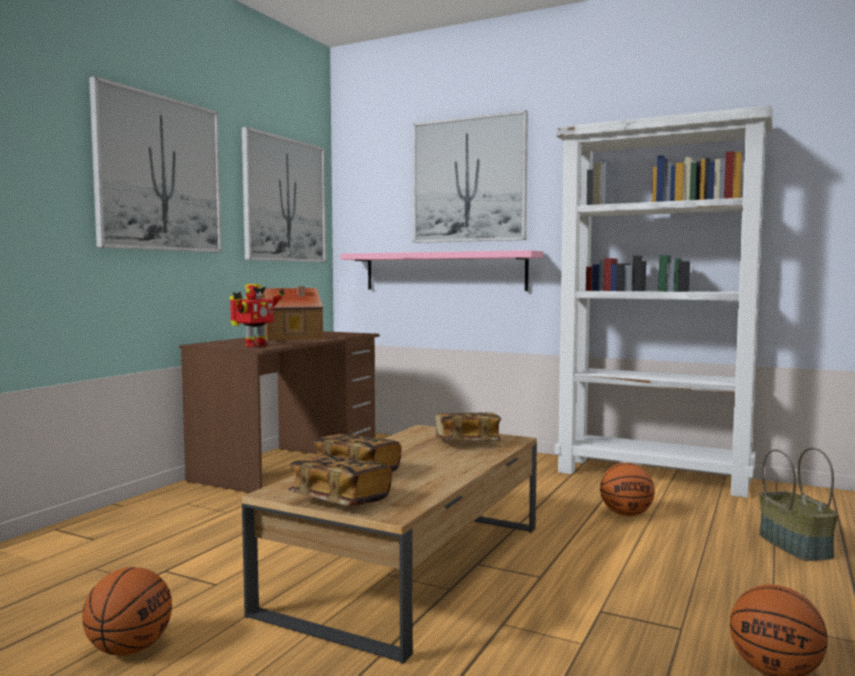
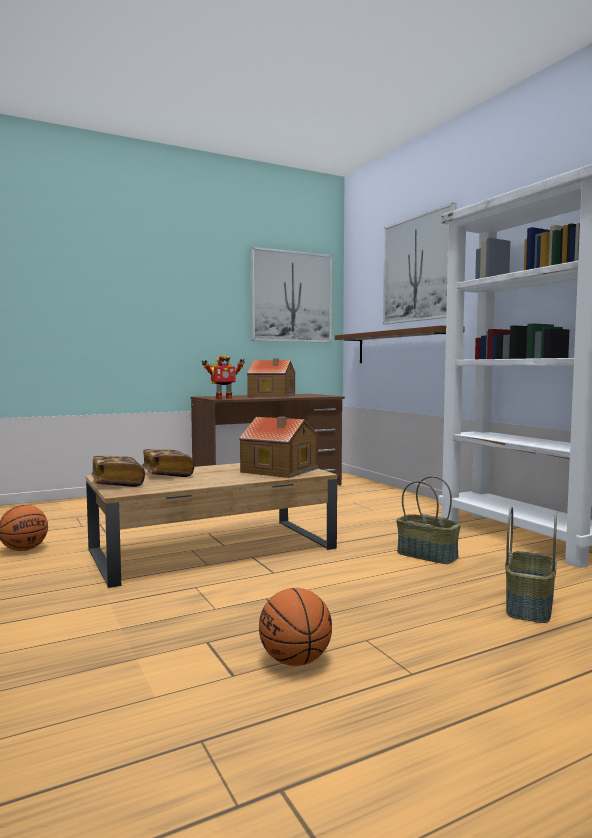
camera: 35 degrees right, 0 degrees up
picture [89,76,222,252] -> none
pink shelf [340,250,543,291] -> brown shelf [335,325,464,363]
book [435,413,501,441] -> toy house [239,417,319,478]
basketball [600,463,655,517] -> basket [396,476,461,564]

